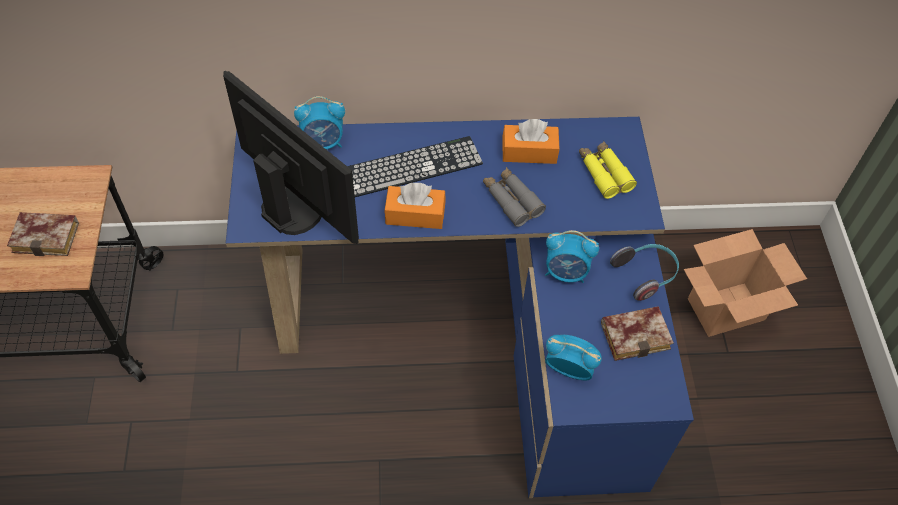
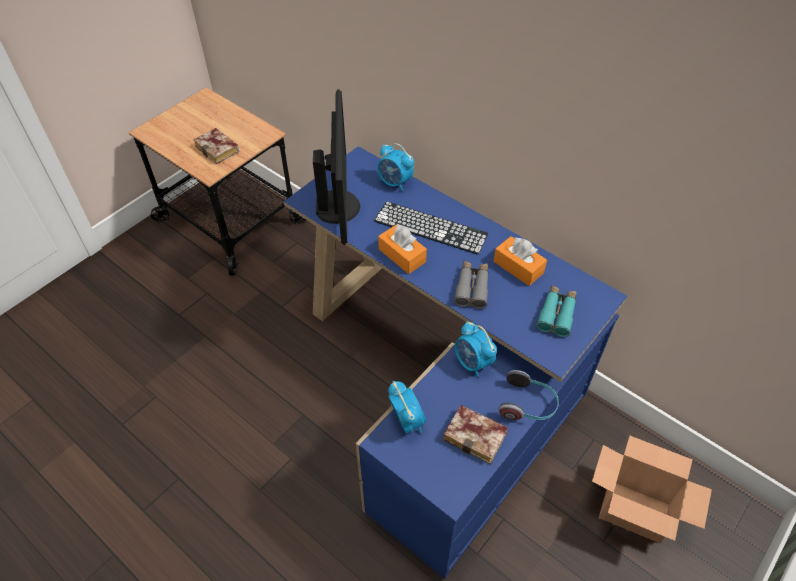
camera: 45 degrees right, 5 degrees down
yellow binoculars [579,141,637,199] -> turquoise binoculars [536,285,577,337]

